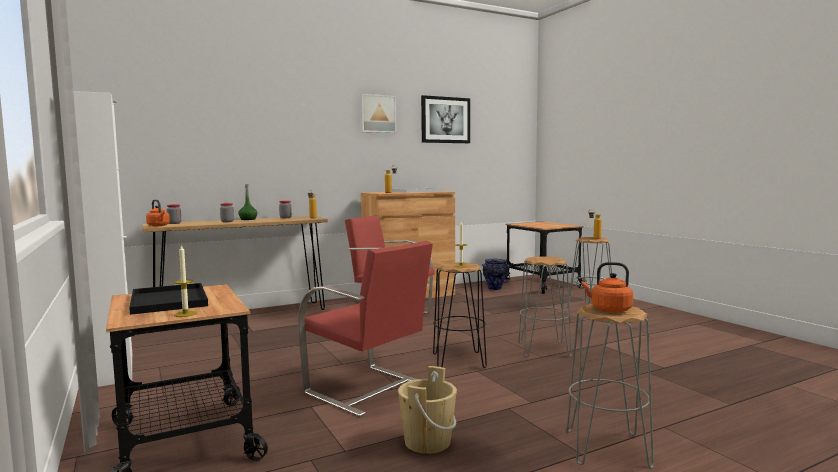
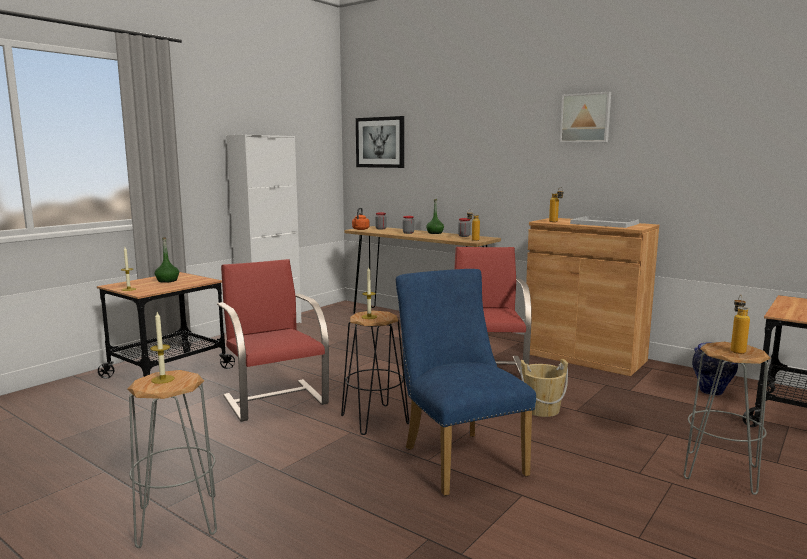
camera: 65 degrees right, 5 degrees up
black tray [129,283,208,315] -> green bottle [155,237,179,283]
red chair [298,241,433,417] -> red chair turned 135 degrees clockwise [217,259,329,422]
beige bucket [398,366,457,454] -> beige bucket moved to [520,359,568,417]
picture [421,95,470,143] -> picture moved to [356,116,404,168]
grey stool [518,257,572,356] -> blue chair [396,269,536,496]
orange kettle [581,262,633,313] -> candle [150,312,175,384]

